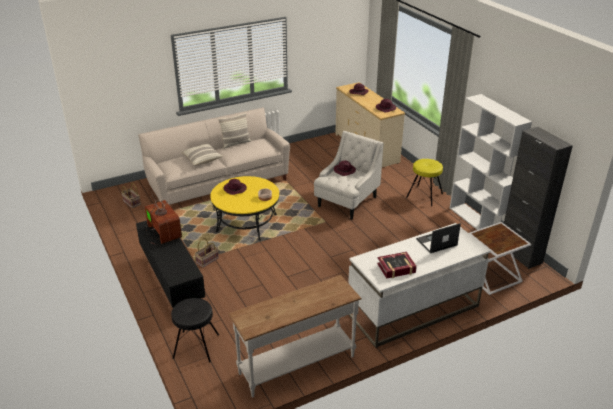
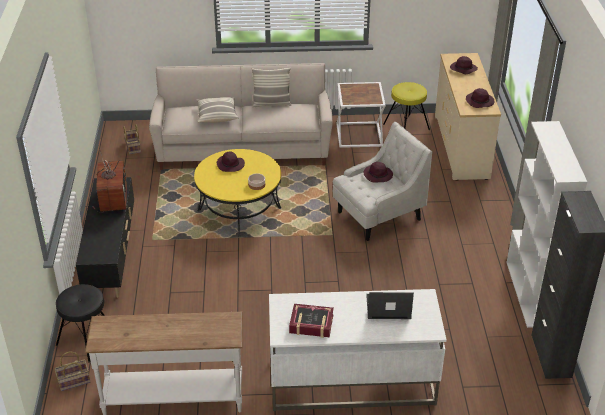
camera: 25 degrees right, 5 degrees up
basket [194,238,219,267] -> basket moved to [54,352,90,391]
yellow stool [406,159,443,207] -> yellow stool moved to [383,82,430,130]
white side table [469,222,531,295] -> white side table moved to [336,82,386,148]

